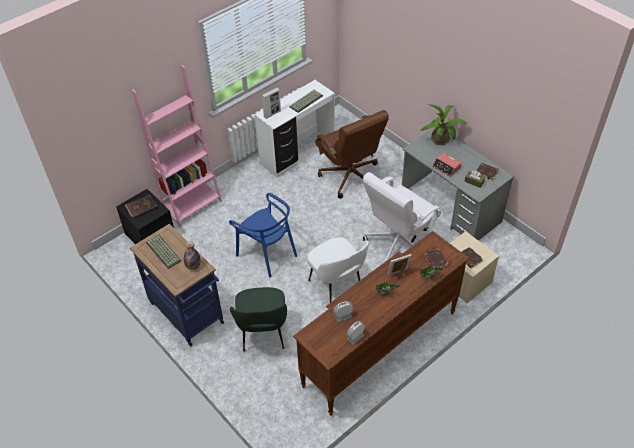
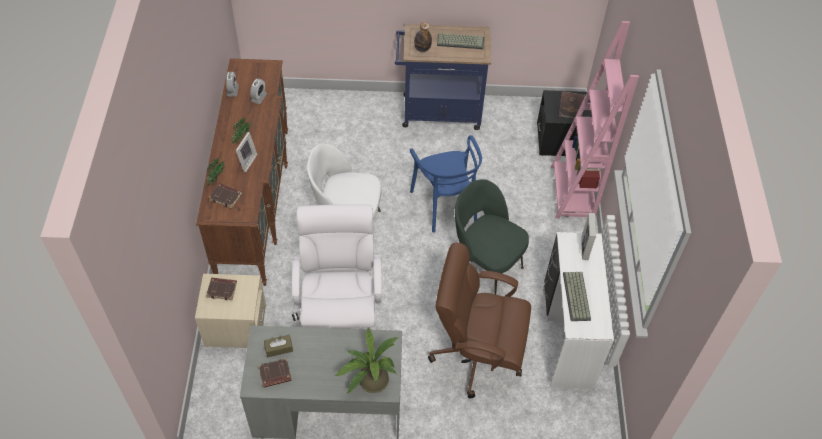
camera: 130 degrees right, 5 degrees up
blue chair [229,193,297,278] -> blue chair turned 105 degrees counterclockwise [410,135,482,233]
green chair [230,287,287,351] -> green chair moved to [455,179,529,295]
alarm clock [433,153,462,177] -> none

